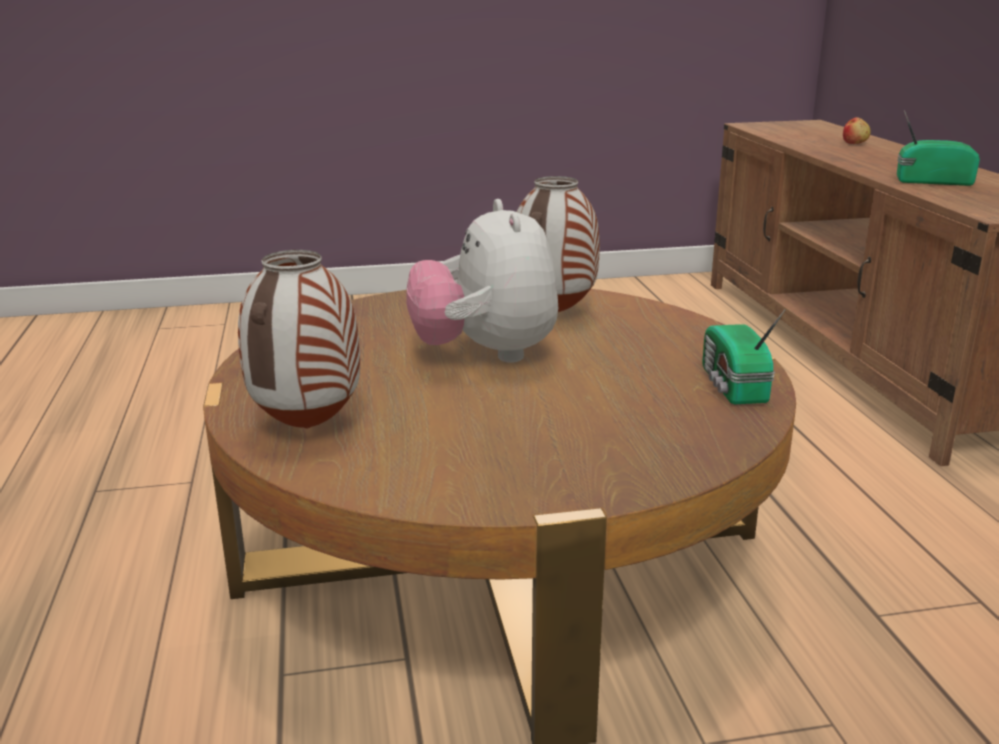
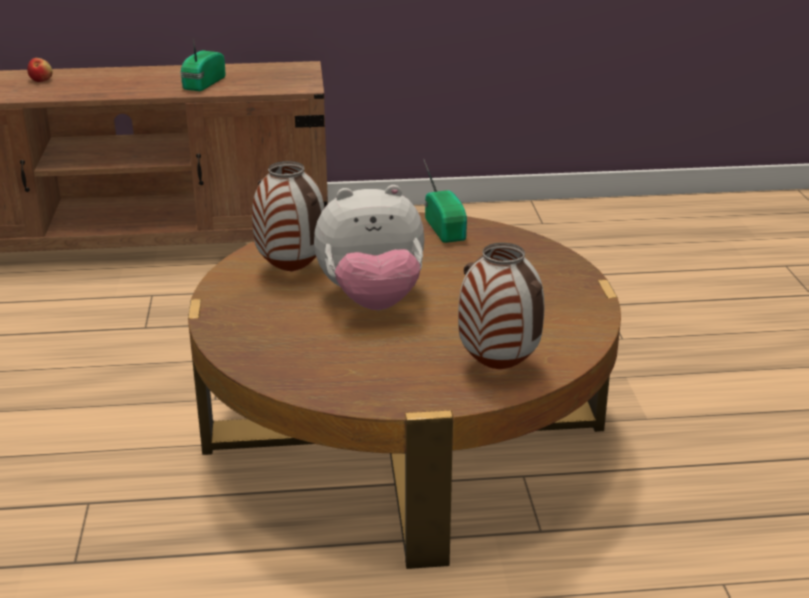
camera: 85 degrees left, 5 degrees up
radio [702,309,786,404] -> radio turned 105 degrees counterclockwise [424,160,467,243]

